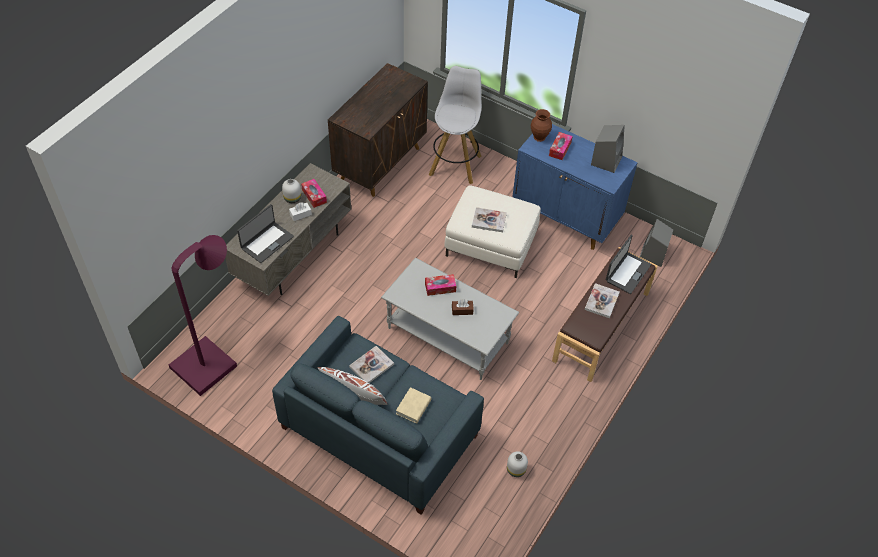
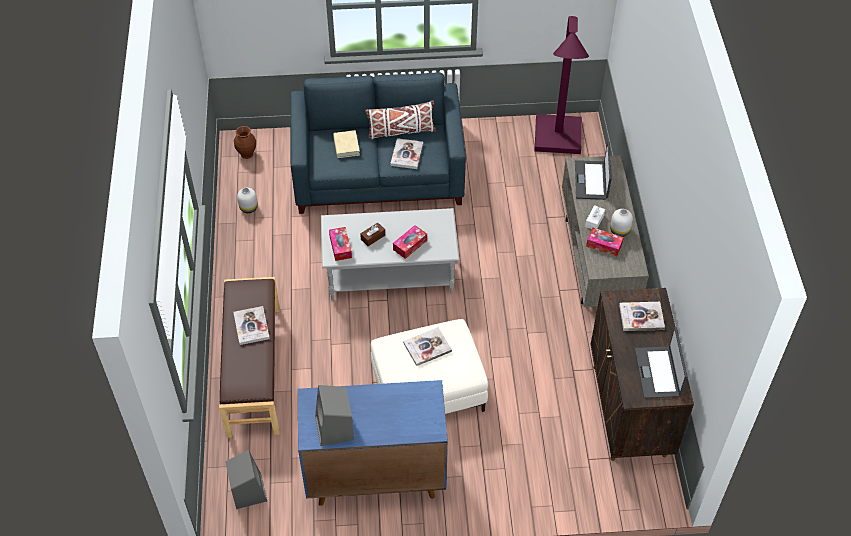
camera: 145 degrees right, 0 degrees up
white stool [429,66,482,184] -> none
brown vase [531,109,552,142] -> brown vase moved to [234,126,256,159]
tissue box [549,132,573,160] -> tissue box moved to [329,227,352,261]
laptop [606,235,651,294] -> laptop moved to [635,327,688,398]
none -> book [619,302,665,331]

